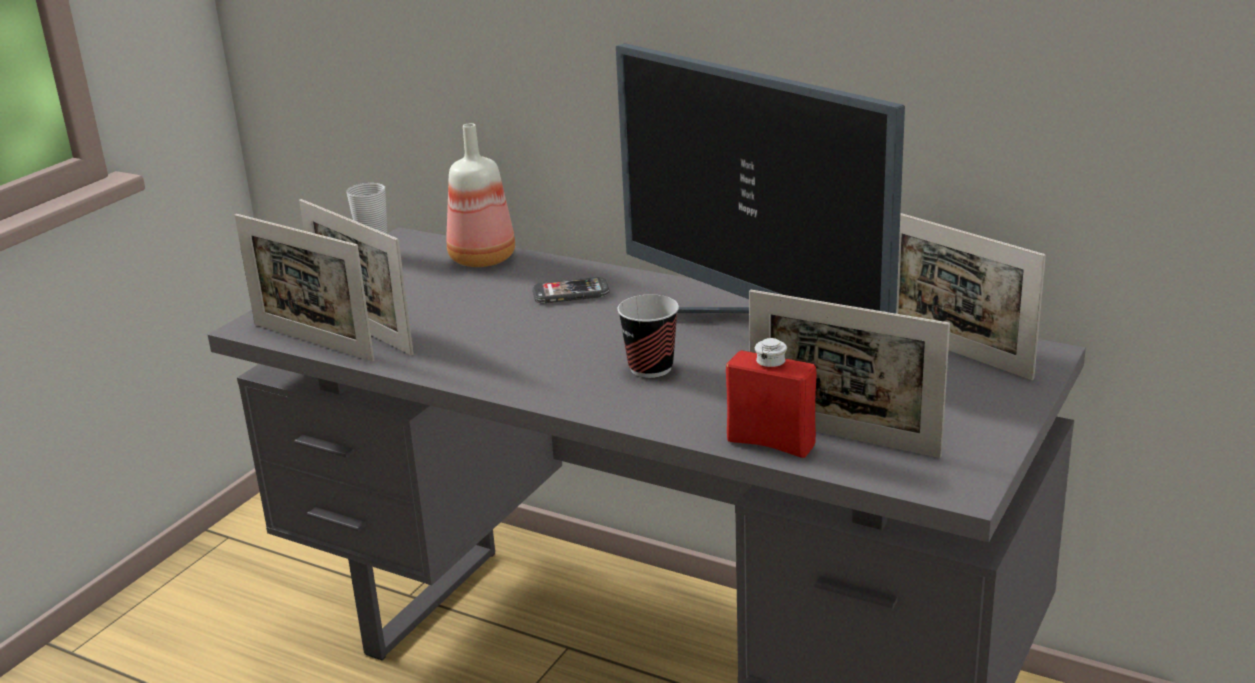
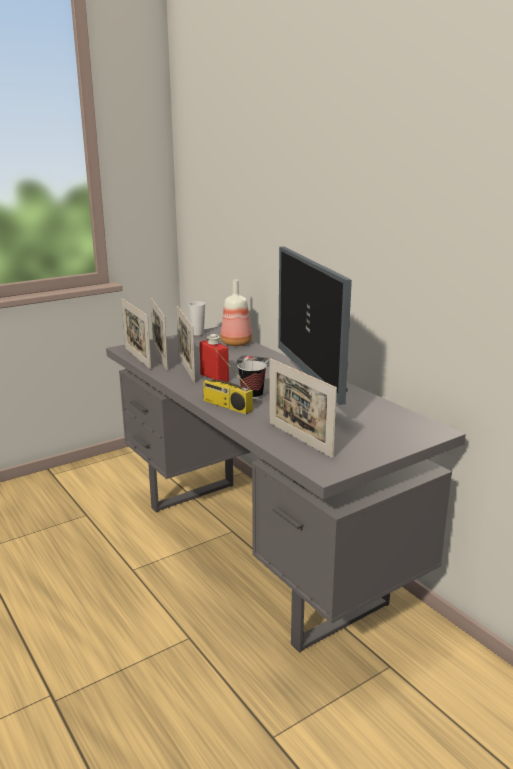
camera: 25 degrees right, 5 degrees down
red bottle [726,338,816,458] -> red bottle moved to [200,334,229,382]
picture frame [896,213,1046,380] -> picture frame moved to [176,306,195,383]
none -> radio [202,349,253,414]

